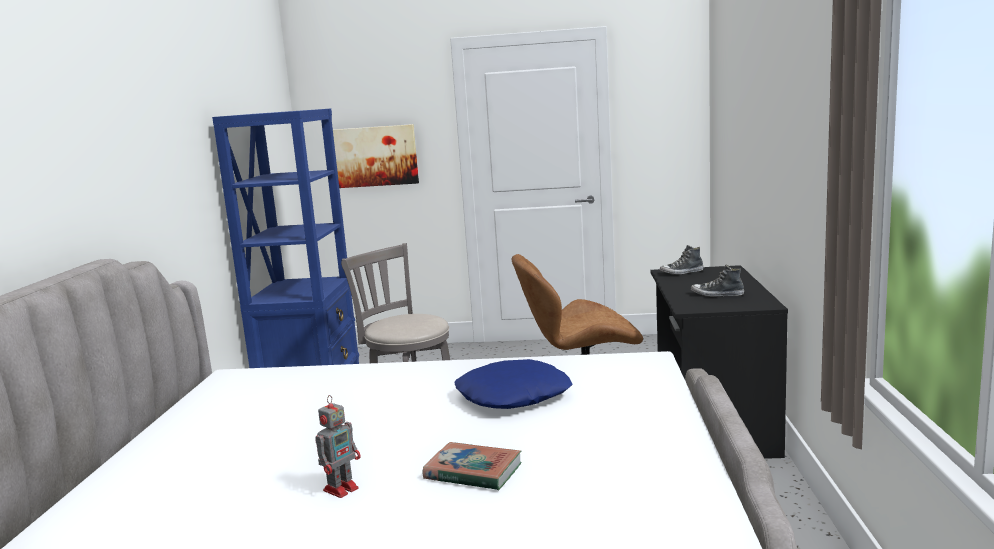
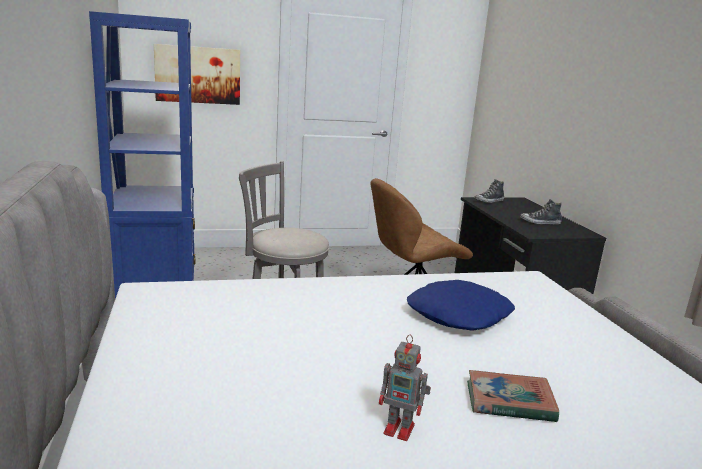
camera: 20 degrees left, 5 degrees up
toy robot [316,395,360,498] -> toy robot turned 90 degrees clockwise [379,335,431,441]

